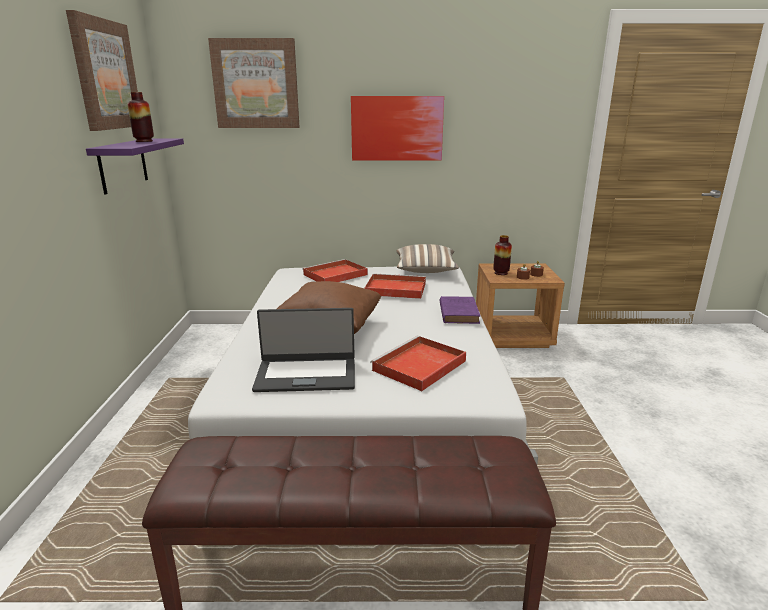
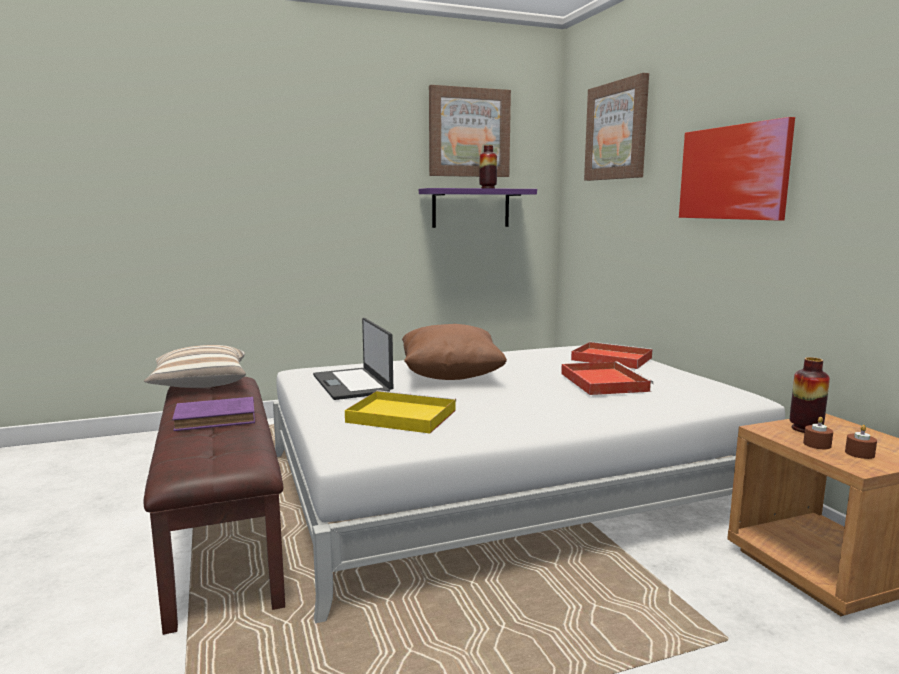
camera: 70 degrees right, 10 degrees down
red tray [370,336,466,391] -> yellow tray [345,390,456,433]
pillow [396,244,459,273] -> pillow moved to [144,345,246,388]
purple book [440,296,480,324] -> purple book moved to [173,397,255,431]

